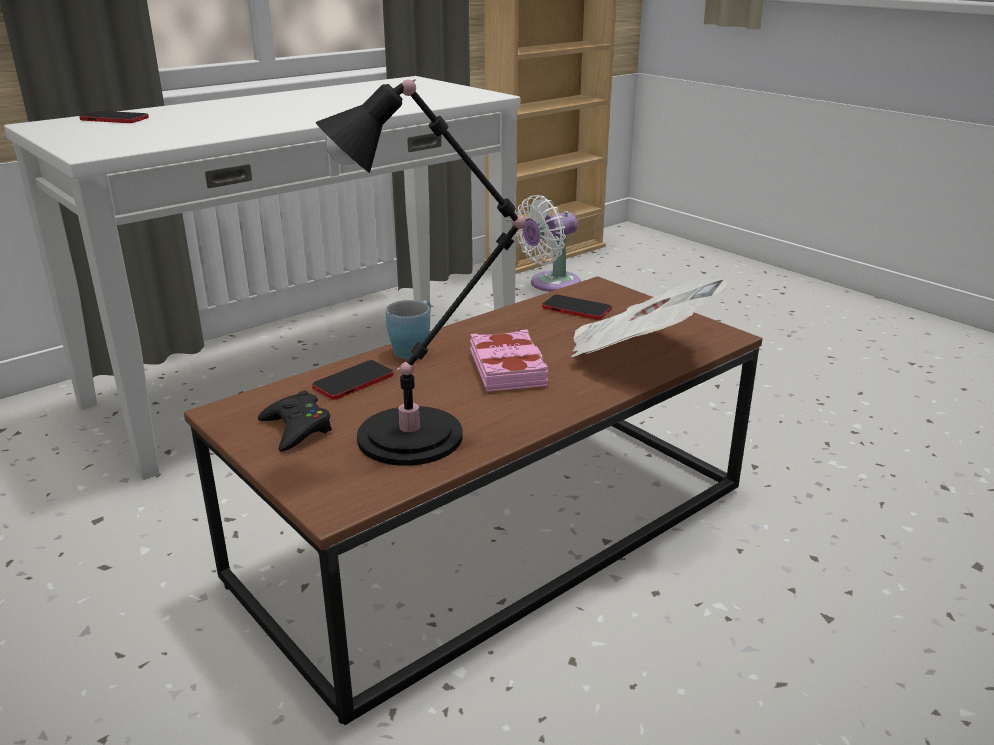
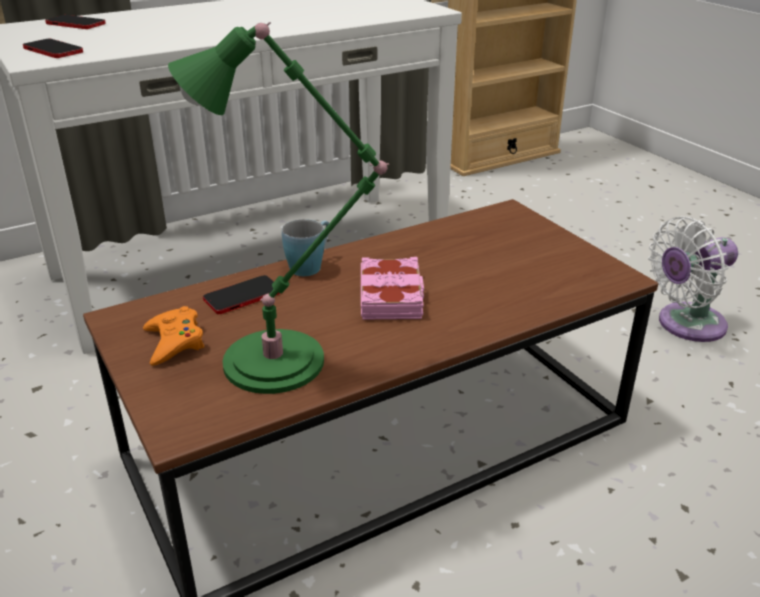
camera: 10 degrees right, 5 degrees up
black game controller [258,391,332,452] -> orange game controller [143,306,204,366]
black table lamp [315,79,526,466] -> green table lamp [168,22,389,394]
white fan [516,195,581,292] -> white fan moved to [648,216,738,342]
phone [542,294,612,320] -> phone moved to [23,39,83,58]
newspaper [571,275,727,357] -> none

